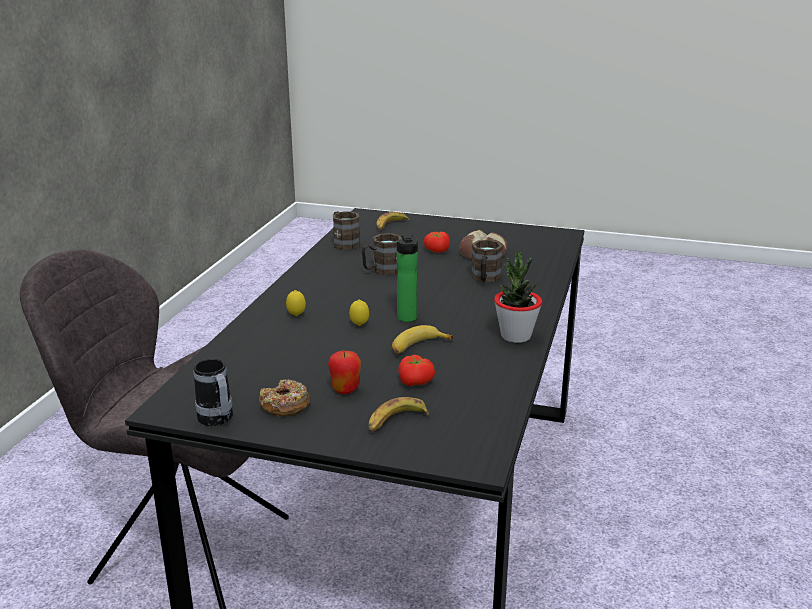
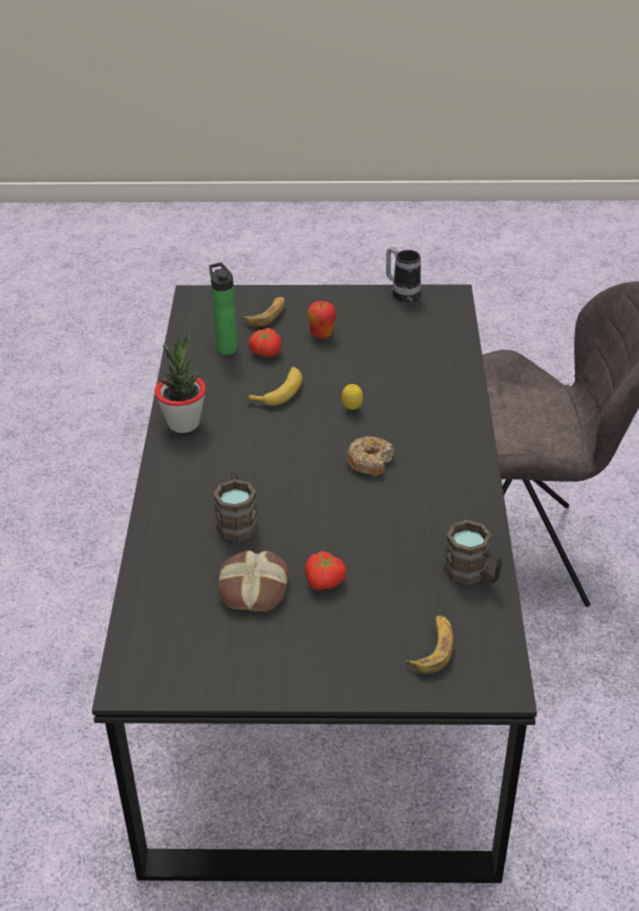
camera: 165 degrees right, 15 degrees up
donut [259,380,310,417] -> donut moved to [346,436,395,477]
lemon [286,290,306,316] -> none
brown mug [362,233,402,275] -> none
bottle [397,232,418,322] -> bottle moved to [209,263,238,355]

